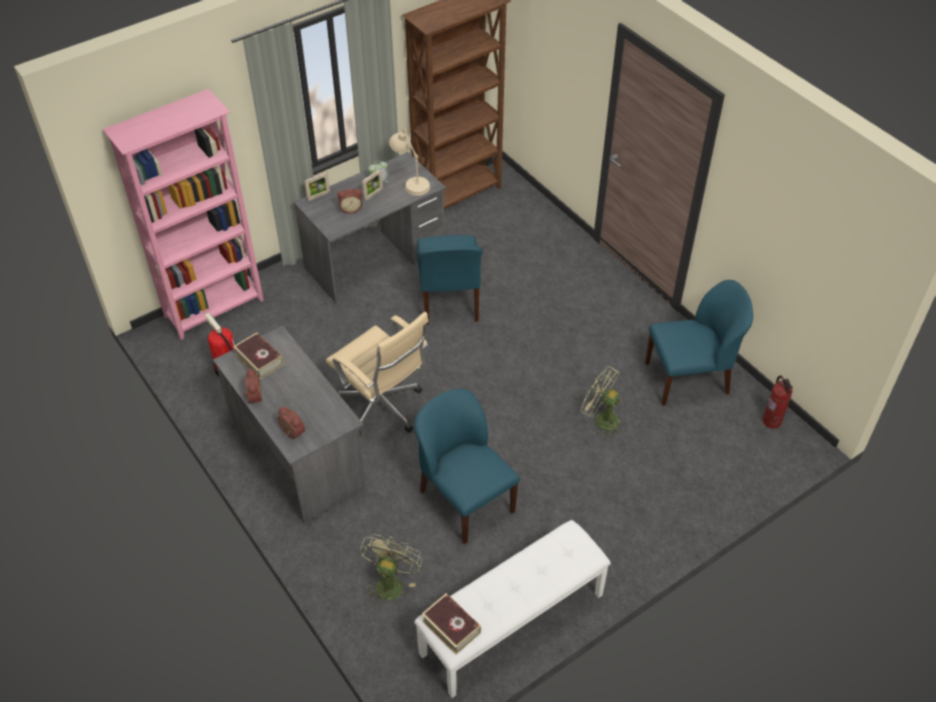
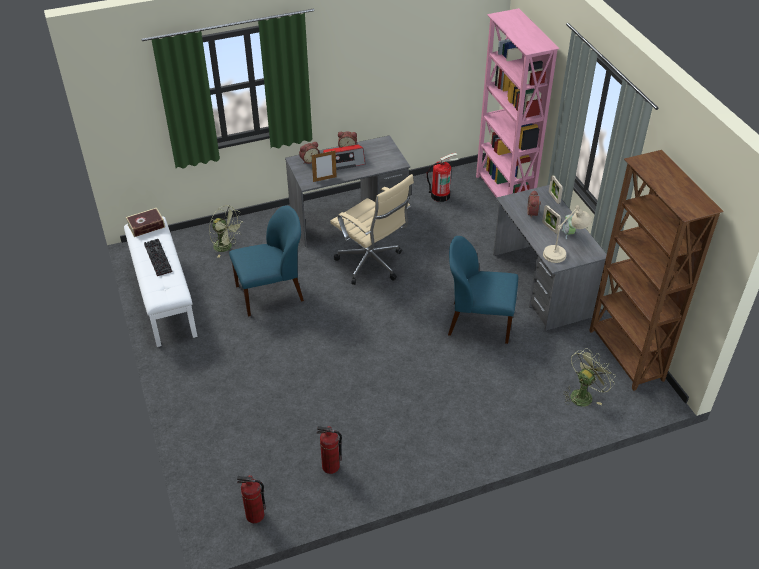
camera: 105 degrees right, 5 degrees down
book [233,332,284,380] -> none
beige office chair [326,312,429,438] -> beige office chair turned 105 degrees counterclockwise [330,174,414,285]
green fan [581,366,622,438] -> green fan moved to [563,348,616,407]
blue chair [645,280,753,406] -> fire extinguisher [316,426,342,474]
none -> keyboard [144,239,173,276]
none -> picture frame [311,150,337,182]
none -> radio [323,145,365,170]

